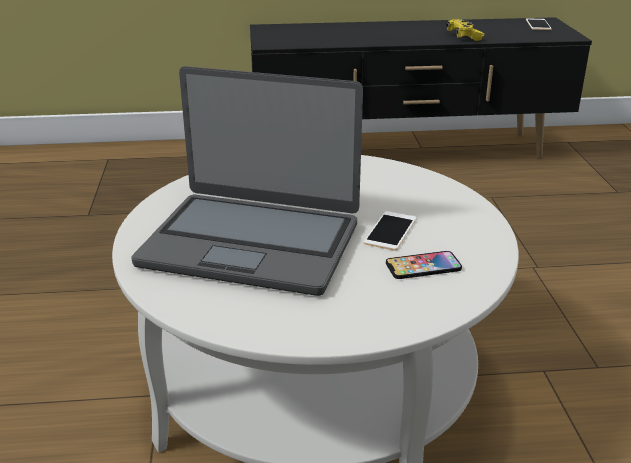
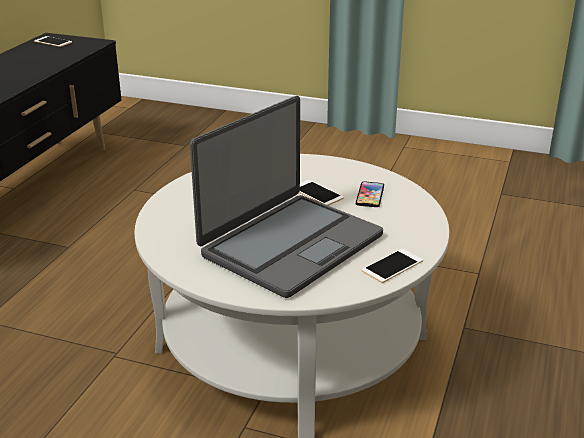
camera: 65 degrees left, 0 degrees up
yellow game controller [447,19,484,41] -> none
none -> phone [361,249,423,283]

